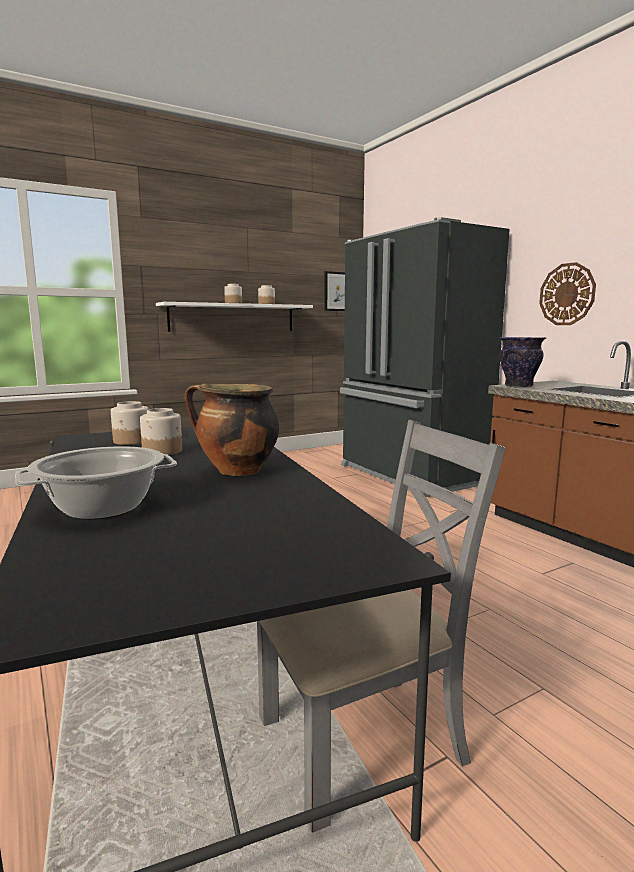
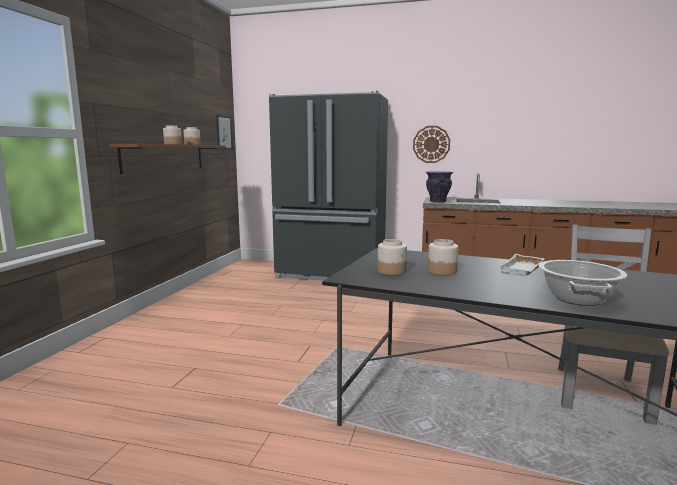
camera: 45 degrees left, 0 degrees up
white shelf [156,302,313,332] -> brown shelf [109,144,226,174]
cooking pot [185,383,279,476] -> white tray [500,254,545,276]

